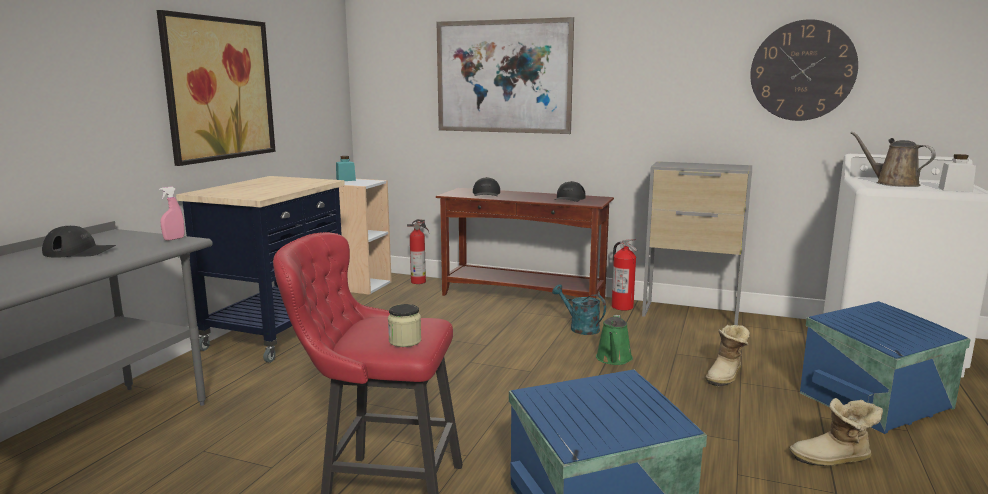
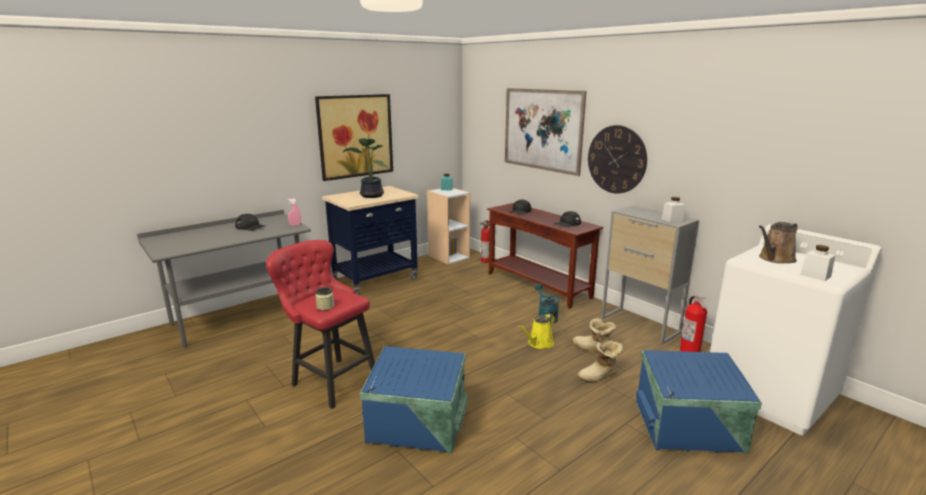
camera: 30 degrees right, 5 degrees up
green watering can [596,315,633,365] -> yellow watering can [518,314,555,349]
fire extinguisher [612,239,637,311] -> fire extinguisher moved to [680,296,707,352]
wall clock [750,19,858,121] -> wall clock moved to [588,125,647,194]
boot [789,398,883,466] -> boot moved to [572,318,616,351]
brown watering can [851,132,936,187] -> brown watering can turned 120 degrees counterclockwise [759,222,798,264]
none -> potted plant [343,138,389,198]
none -> white jar [662,197,685,222]

